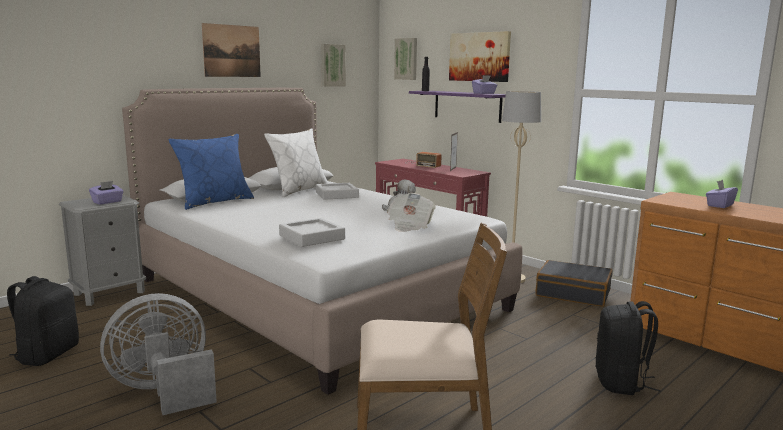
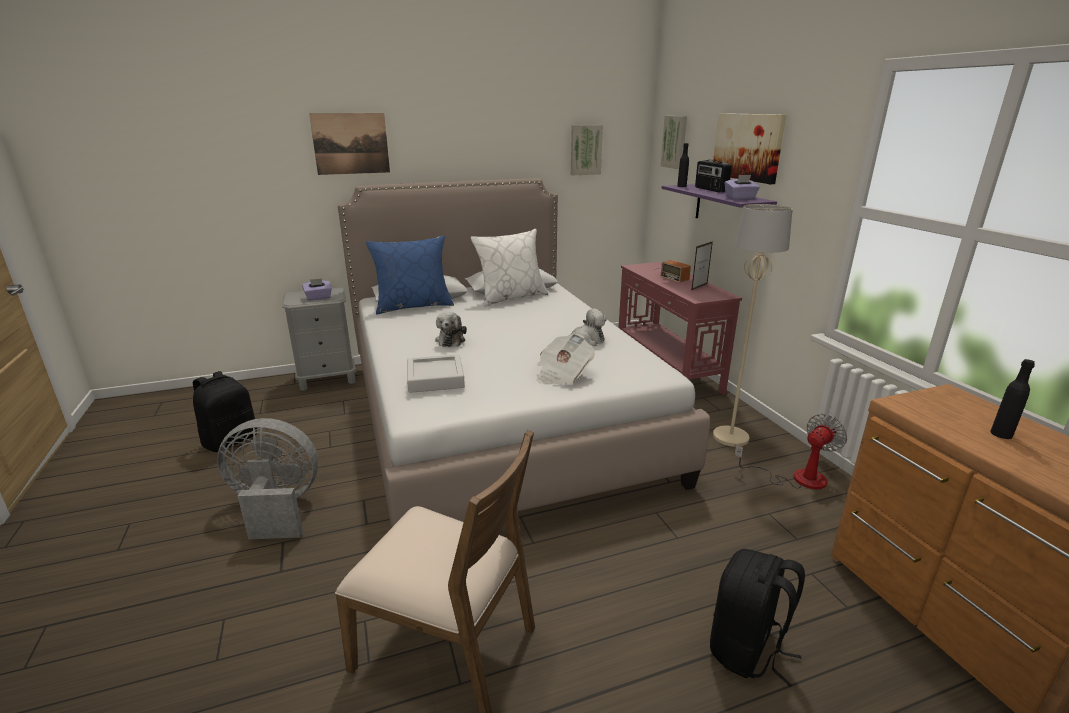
camera: 25 degrees right, 10 degrees up
picture [202,23,261,77] -> picture moved to [309,113,390,175]
grey tray [316,183,359,200] -> none
black suitcase [535,260,613,307] -> fan [734,414,847,489]
purple tissue box [706,180,738,208] -> black bottle [990,359,1035,439]
none -> plush toy [435,312,467,347]
none -> radio [695,160,732,193]

